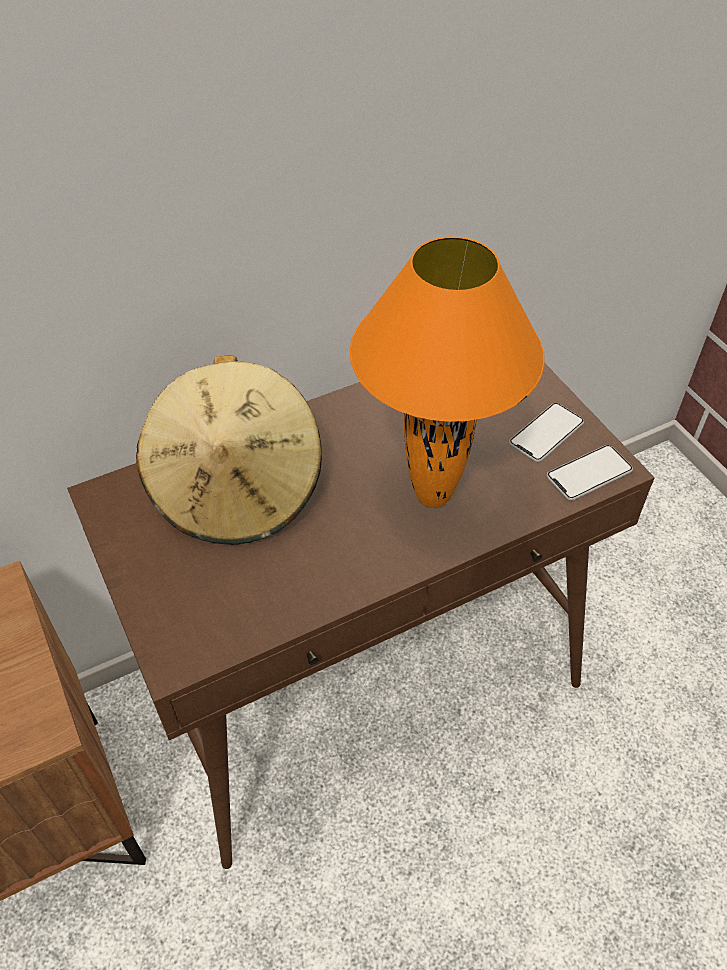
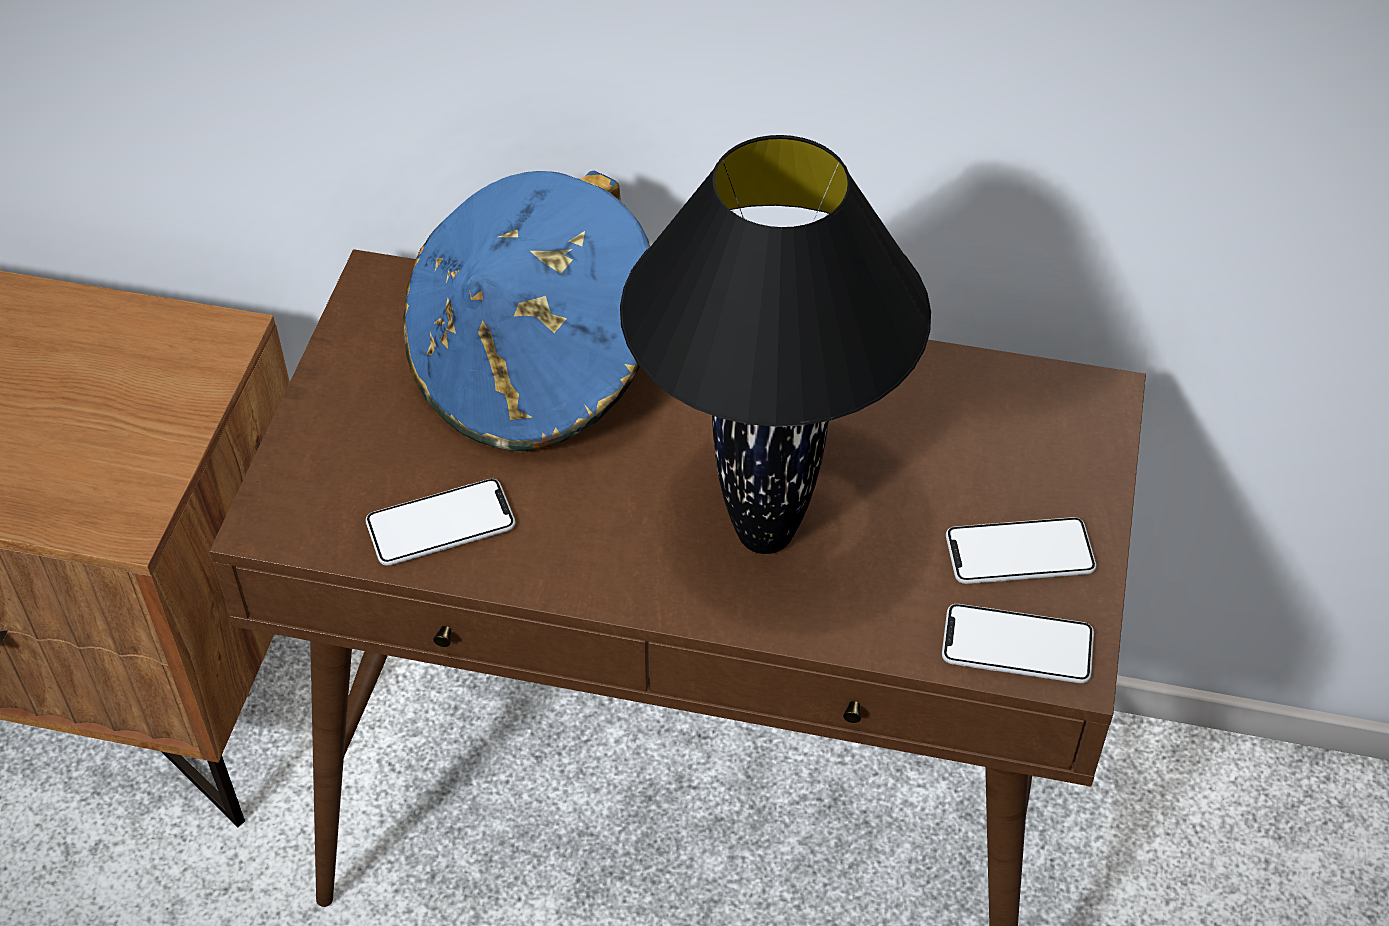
camera: 40 degrees right, 0 degrees up
beige hat [136,355,322,545] -> blue hat [403,171,650,452]
orange table lamp [350,236,545,508] -> black table lamp [620,135,931,554]
none -> phone [365,479,515,566]

